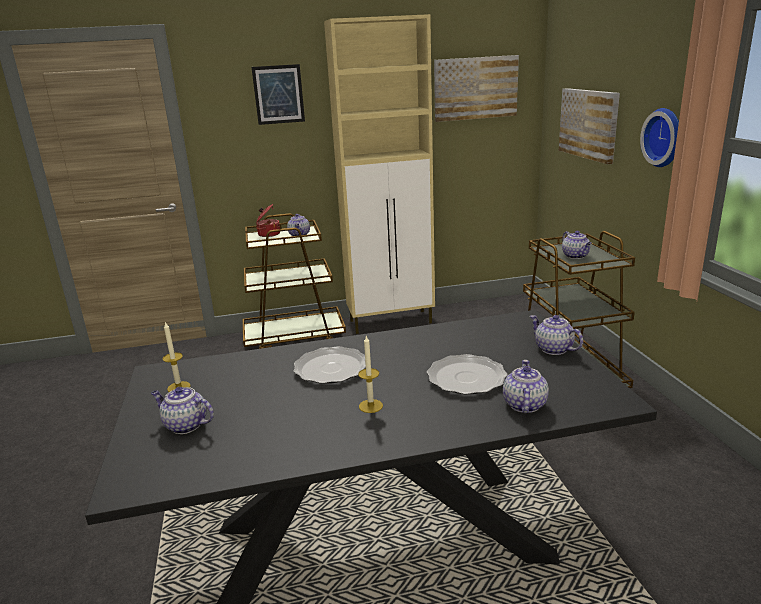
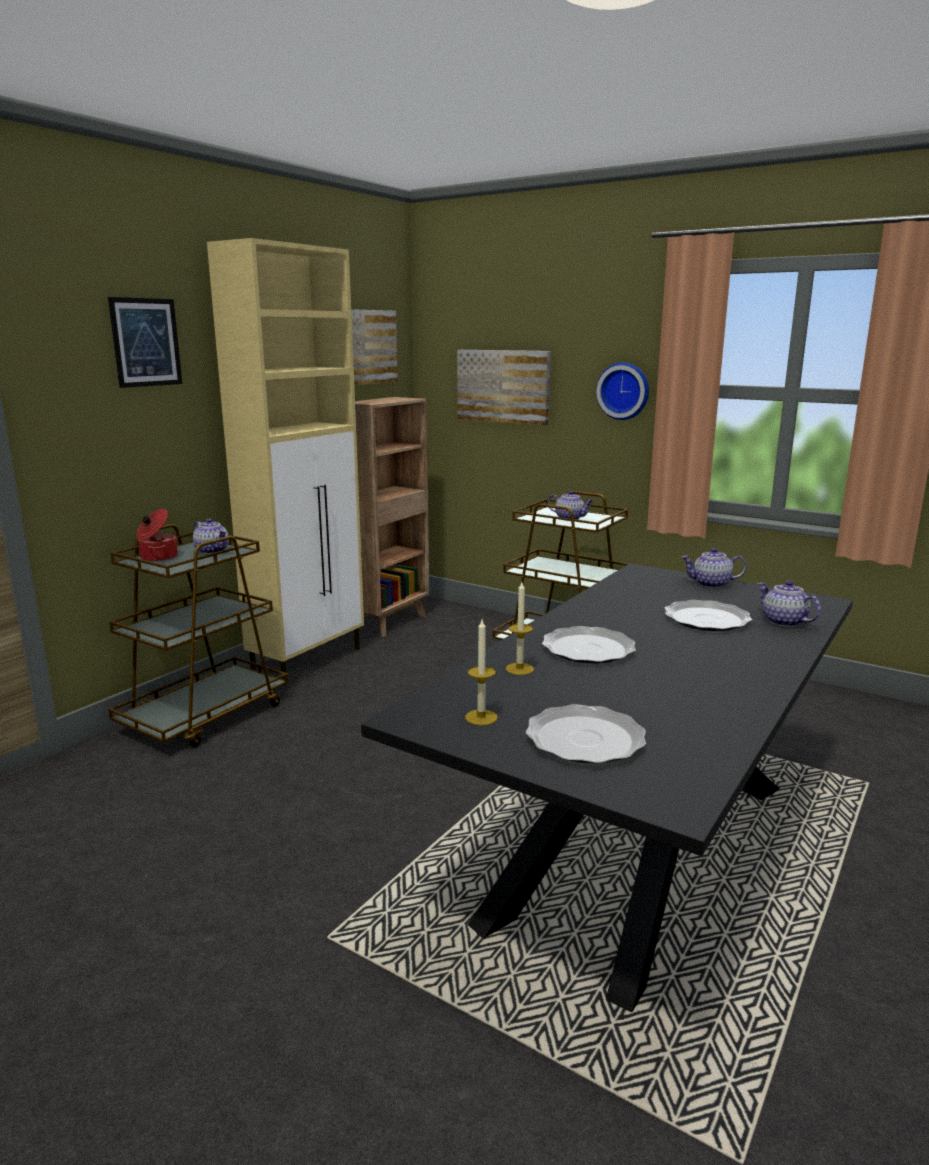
camera: 45 degrees left, 5 degrees down
teapot [151,387,214,434] -> plate [525,704,646,764]
candle [358,336,383,413] -> candle moved to [506,582,534,675]
none -> brown bookcase [355,397,429,637]

